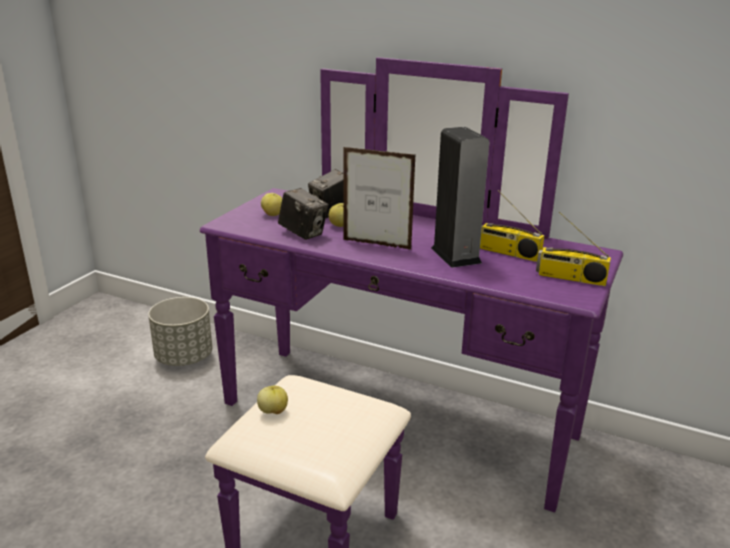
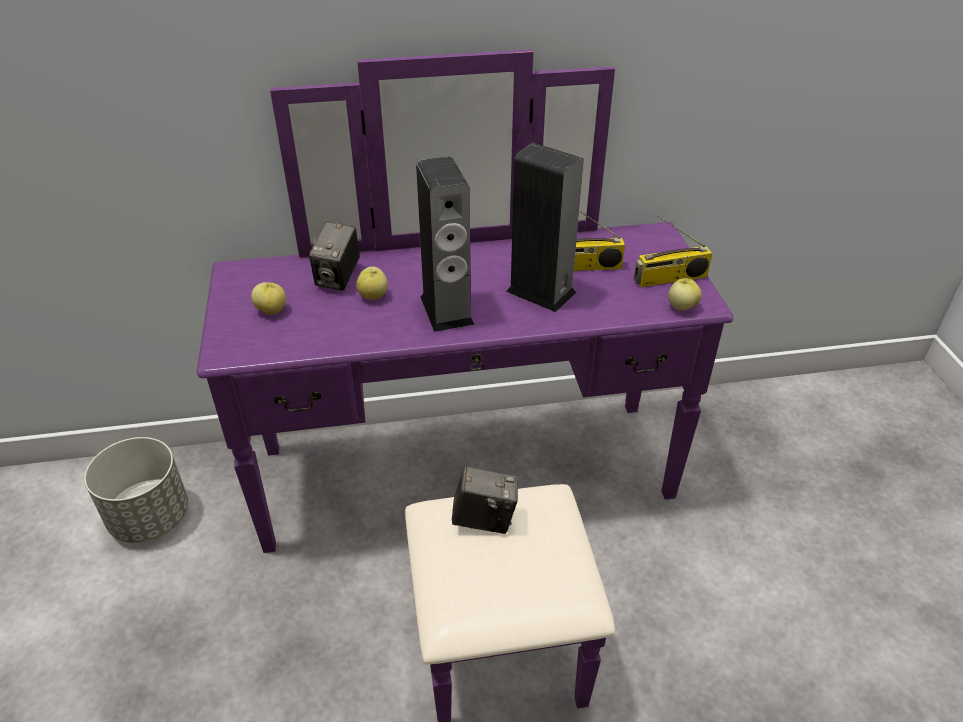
camera: 35 degrees left, 15 degrees up
apple [257,386,288,414] -> apple moved to [668,278,702,311]
camera [278,188,328,240] -> camera moved to [452,466,518,534]
picture frame [343,147,416,250] -> speaker [416,157,474,332]

